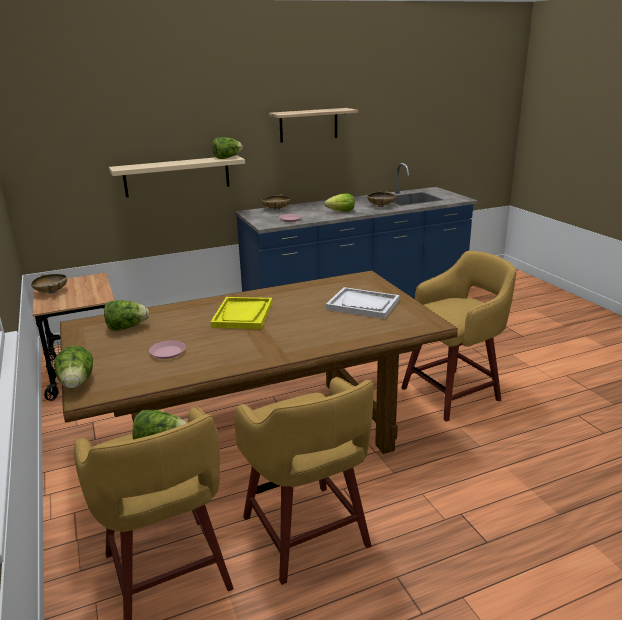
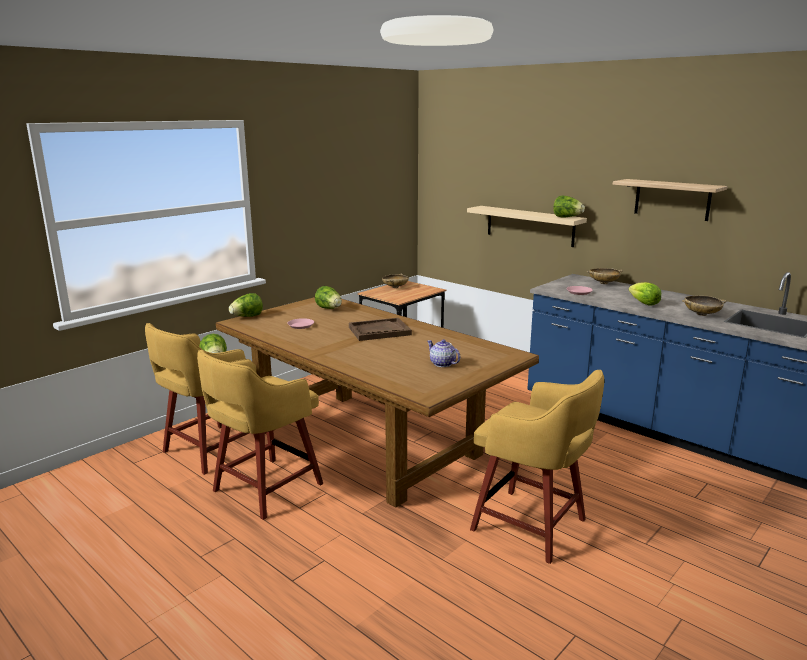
camera: 65 degrees right, 5 degrees down
yellow tray [211,297,272,329] -> brown tray [349,318,412,341]
white tray [326,287,400,319] -> teapot [427,339,460,367]

